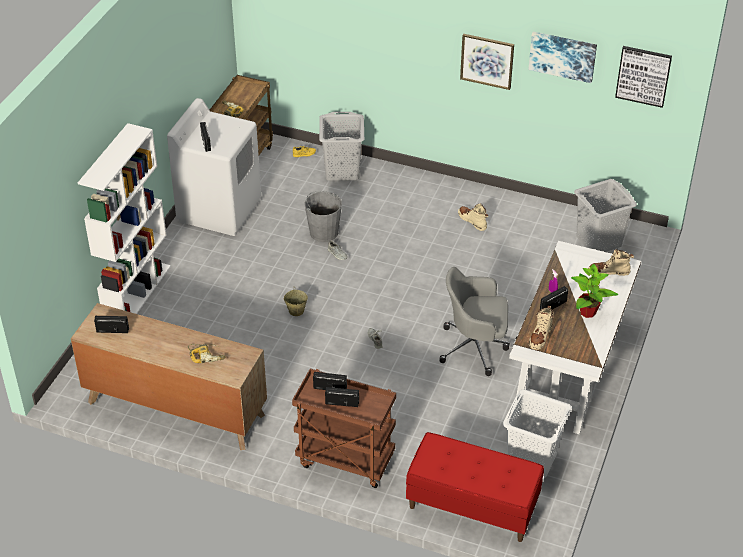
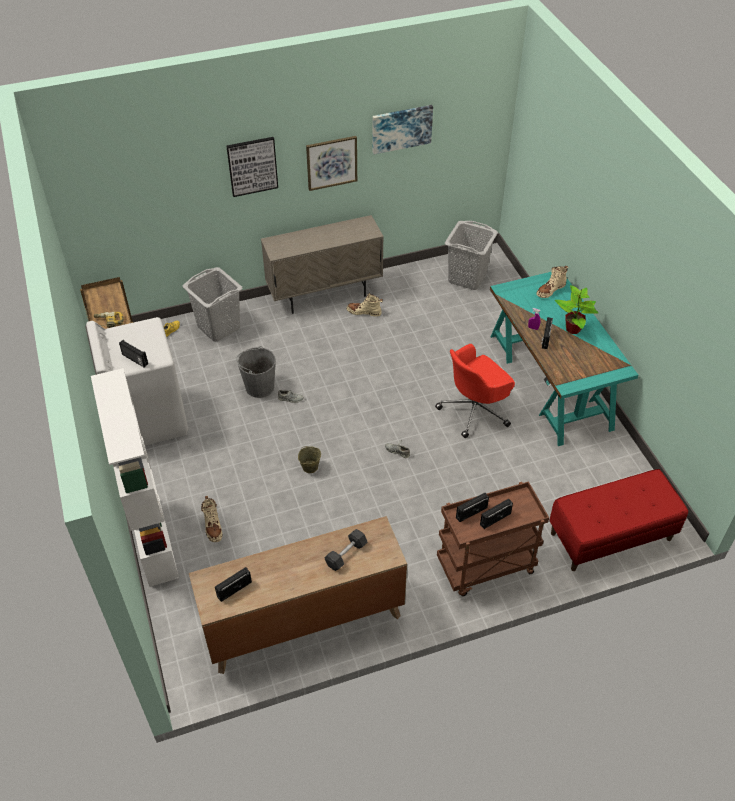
camera: 40 degrees left, 5 degrees up
power drill [188,344,225,363] -> grey dumbbell [324,529,367,571]
grey office chair [440,267,510,376] -> red office chair [435,344,515,438]
white laundry basket [503,389,572,479] -> none
white desk [509,241,641,434] -> turquoise desk [490,272,638,446]
beige boot [529,306,554,350] -> beige boot moved to [201,496,223,542]
picture [615,46,672,108] -> picture moved to [226,137,278,197]
none -> beige cabinet [261,215,384,314]

